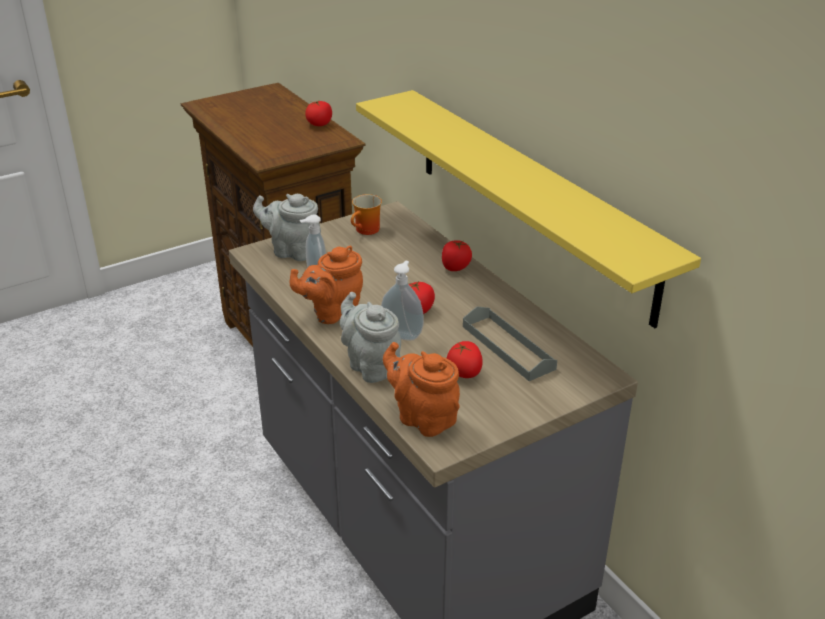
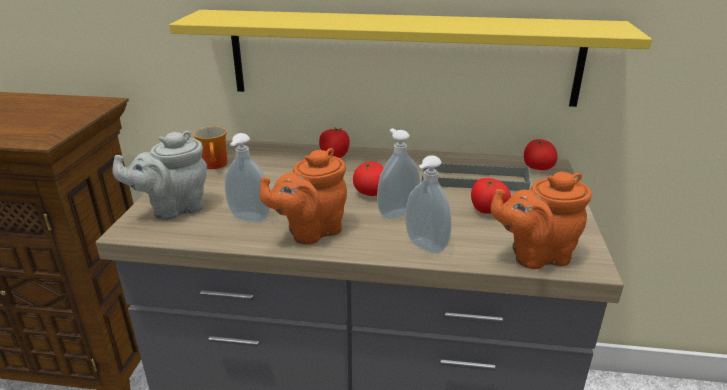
camera: 50 degrees left, 5 degrees down
orange teapot [290,246,363,324] -> orange teapot turned 45 degrees clockwise [259,148,347,245]
tomato [305,101,332,126] -> tomato moved to [524,139,557,170]
grey teapot [340,292,401,383] -> soap dispenser [405,155,451,254]

